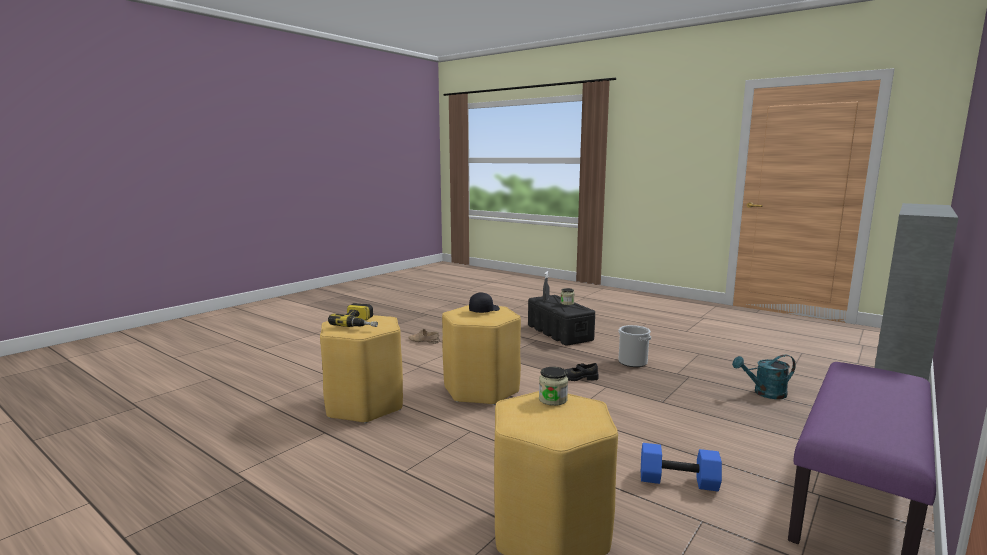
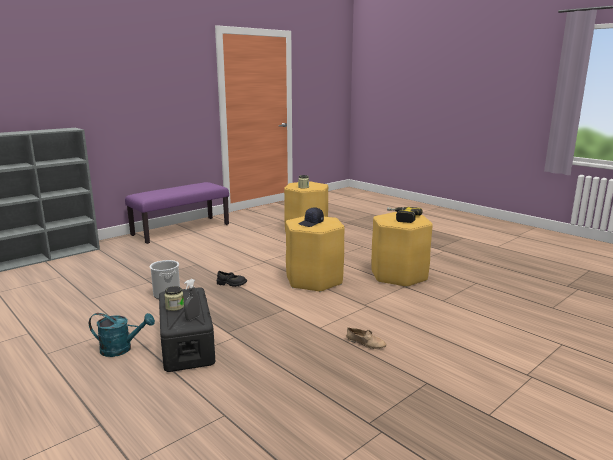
camera: 170 degrees left, 5 degrees up
blue dumbbell [641,443,722,491] -> none
turquoise watering can [732,355,796,399] -> turquoise watering can moved to [89,313,155,357]

